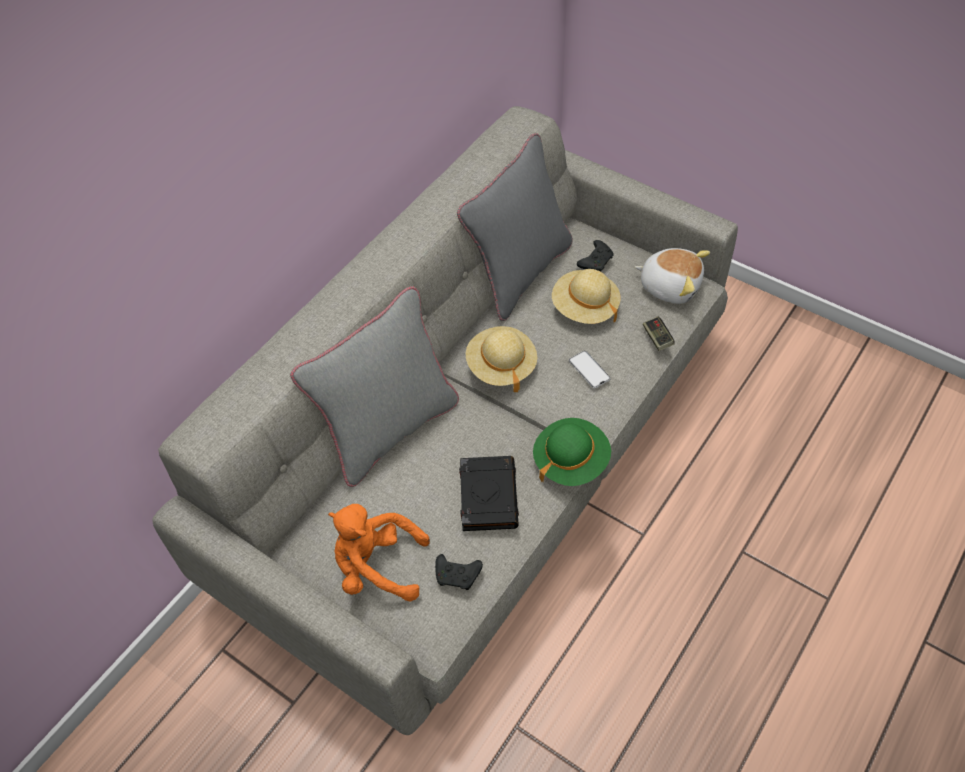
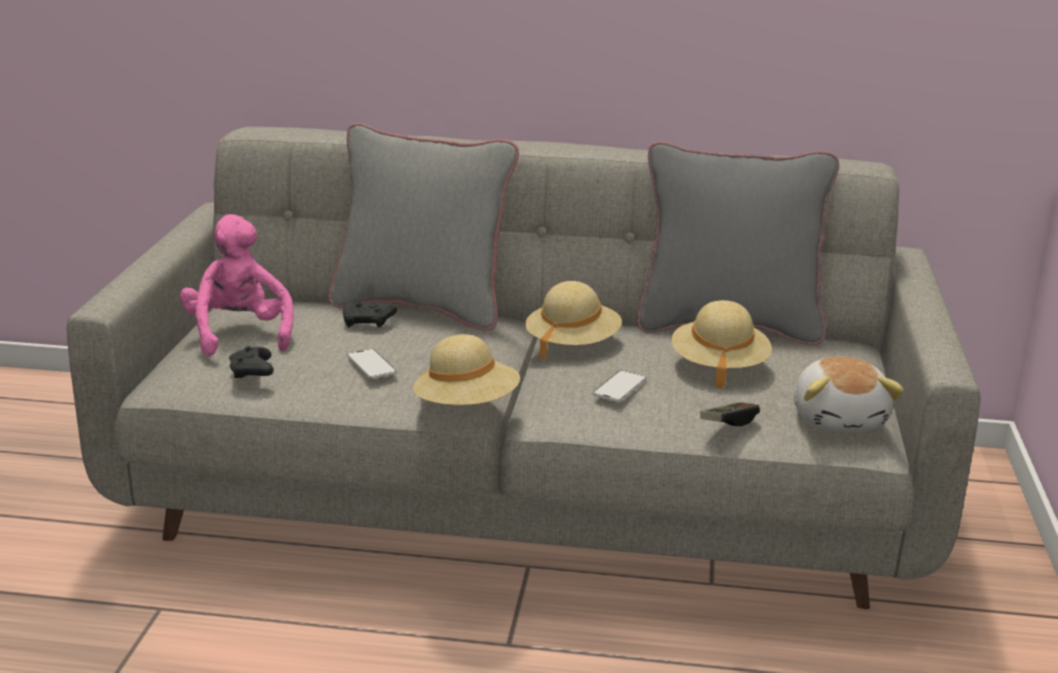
camera: 60 degrees right, 30 degrees down
orange plush toy [328,504,430,602] -> pink plush toy [180,214,294,356]
black book [459,456,519,531] -> phone [346,349,397,379]
green hat [533,418,611,486] -> beige hat [413,334,520,405]
black game controller [577,240,614,272] -> black game controller moved to [343,301,397,328]

